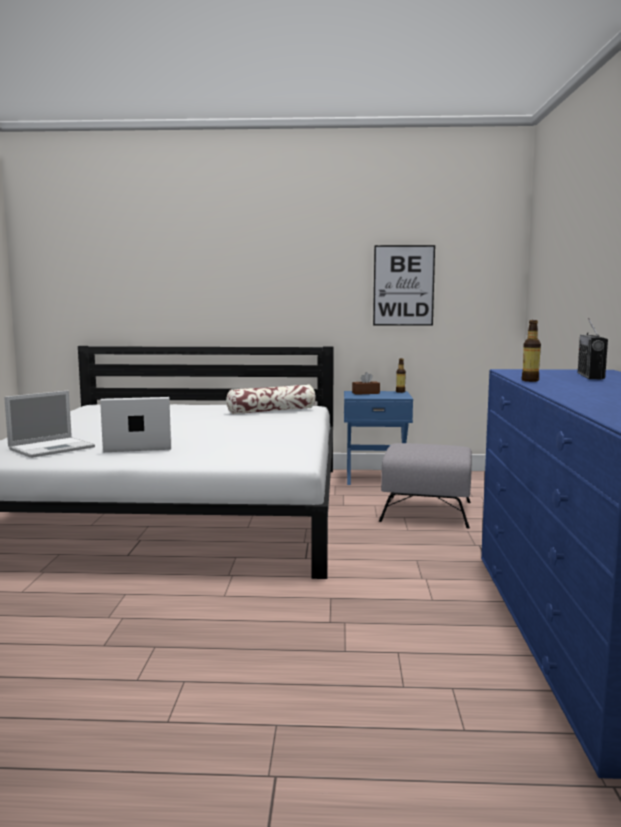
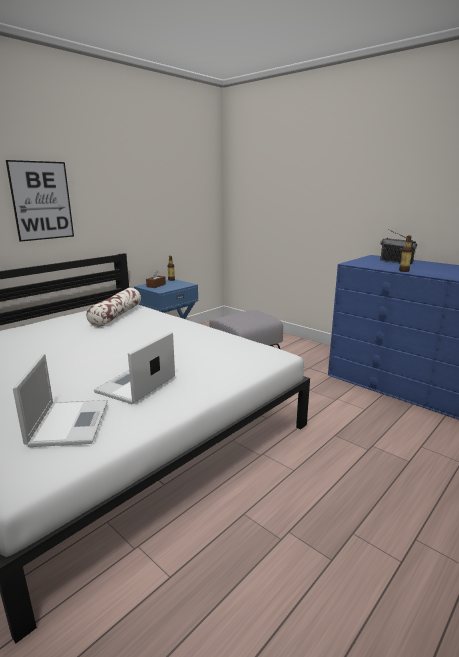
camera: 50 degrees left, 10 degrees up
picture [373,245,435,326] -> picture moved to [6,160,74,242]

